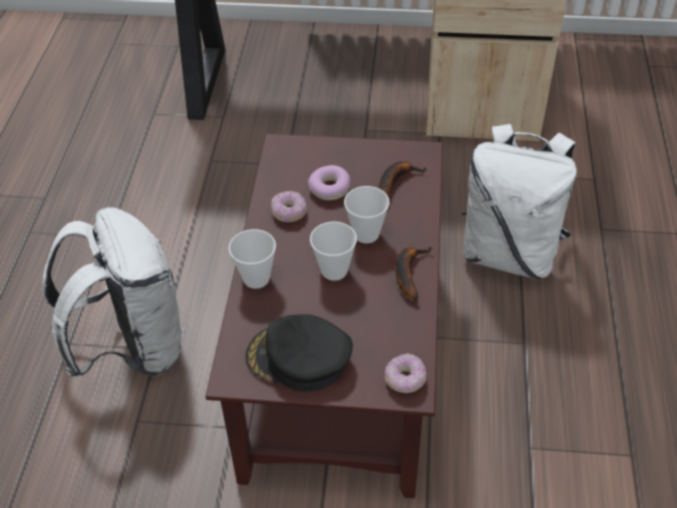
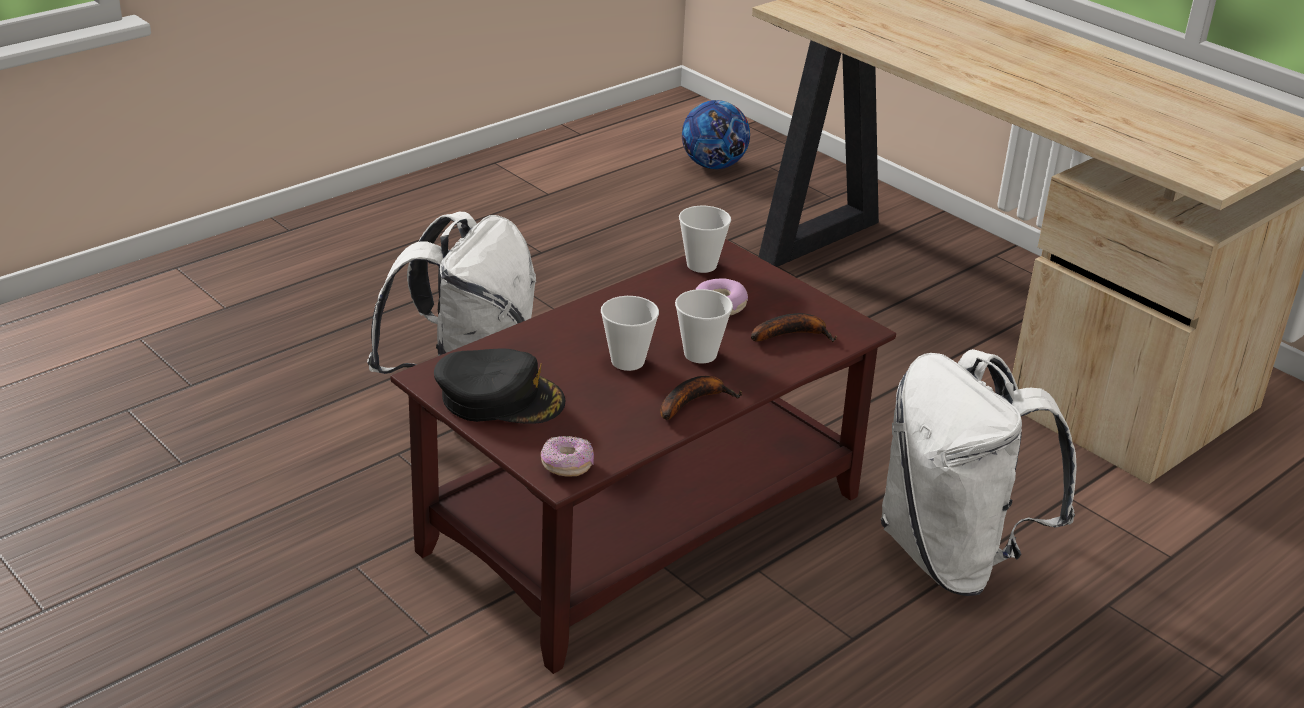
camera: 40 degrees right, 15 degrees down
cup [228,229,276,289] -> cup moved to [679,205,731,273]
black cap [245,314,353,392] -> black cap turned 135 degrees clockwise [434,348,565,424]
donut [271,191,307,223] -> none
none -> football [682,100,750,169]

